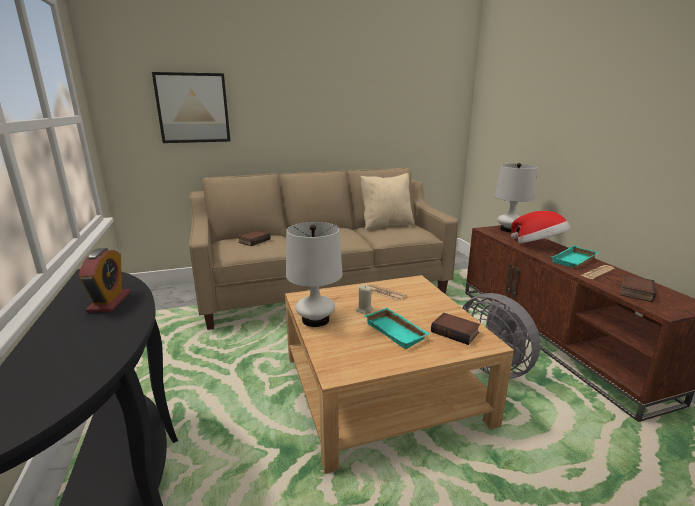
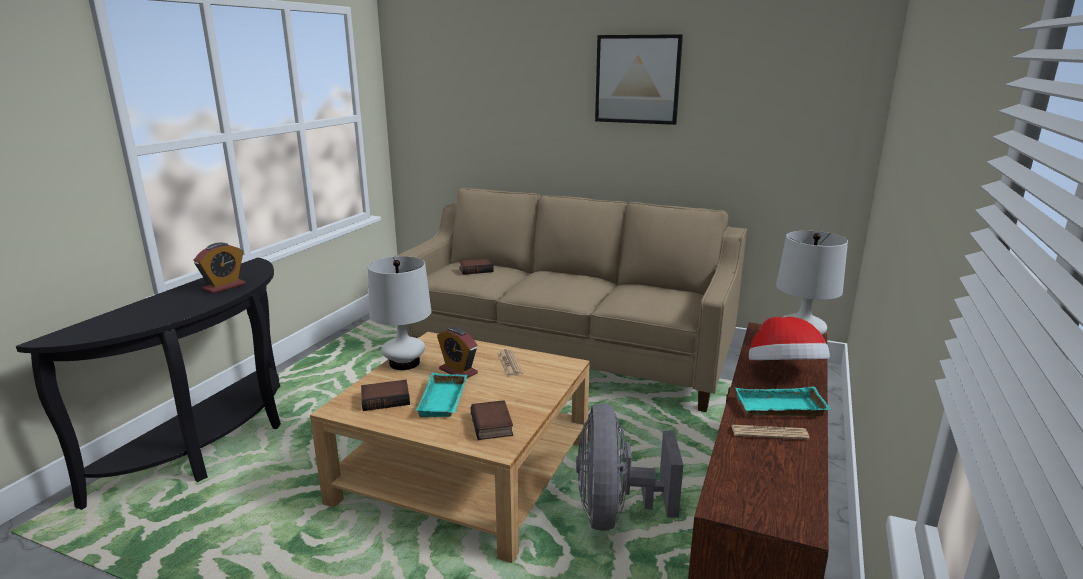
camera: 40 degrees right, 0 degrees up
picture [152,72,230,143] -> picture moved to [595,34,683,125]
beige candle [356,284,373,314] -> alarm clock [437,327,478,379]
beige pillow [360,173,415,230] -> none
book [620,275,656,302] -> book moved to [361,380,410,411]

